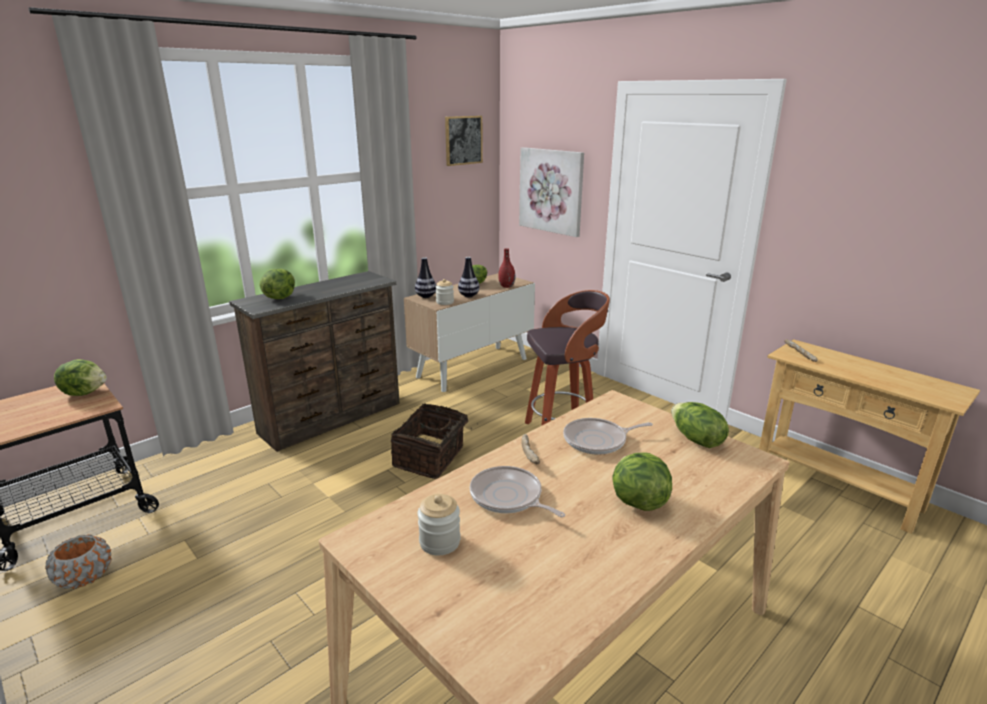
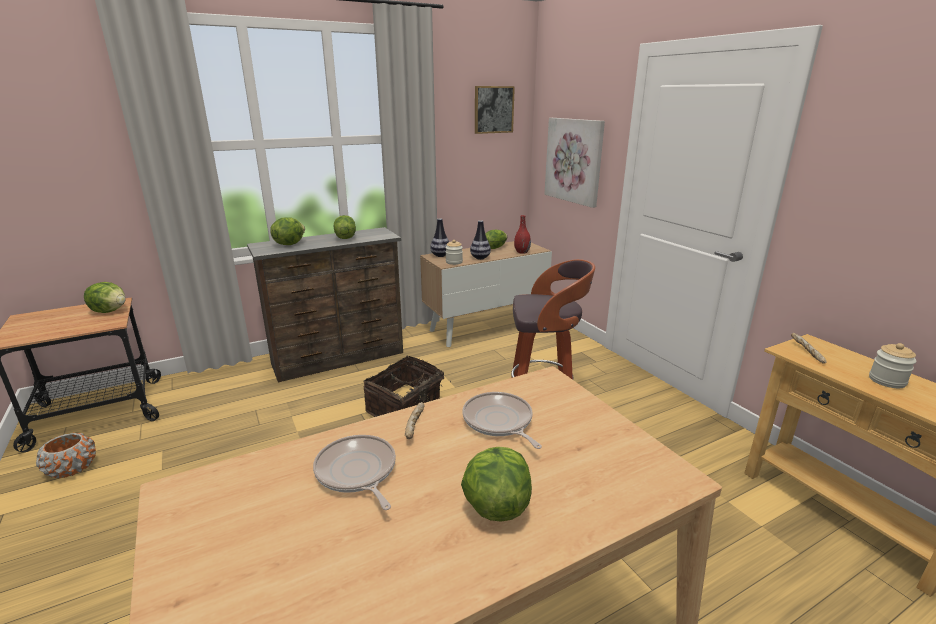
camera: 15 degrees right, 0 degrees up
jar [417,494,461,555] -> jar moved to [869,343,917,388]
frying pan [563,418,653,455] -> frying pan turned 60 degrees clockwise [463,392,542,449]
lettuce [671,402,729,448] -> lettuce moved to [334,215,356,239]

